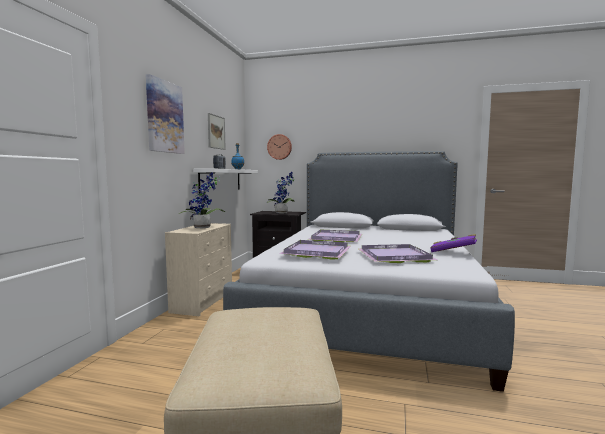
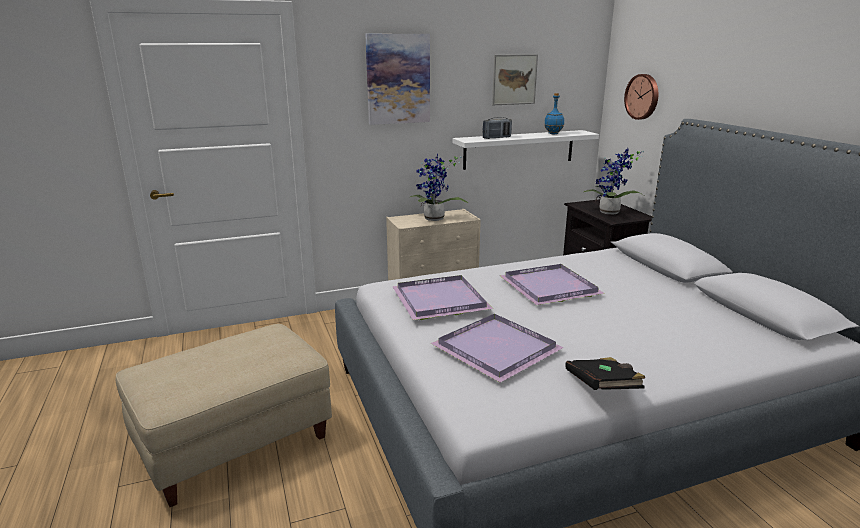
camera: 55 degrees right, 15 degrees up
purple book [430,234,477,252] -> black book [565,357,645,390]

